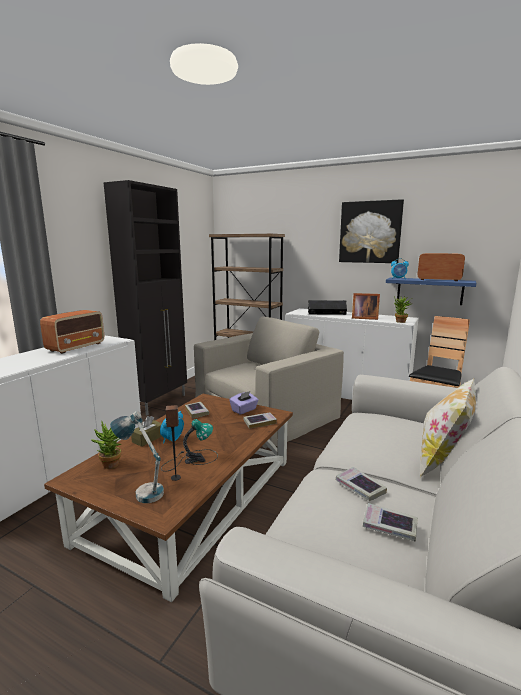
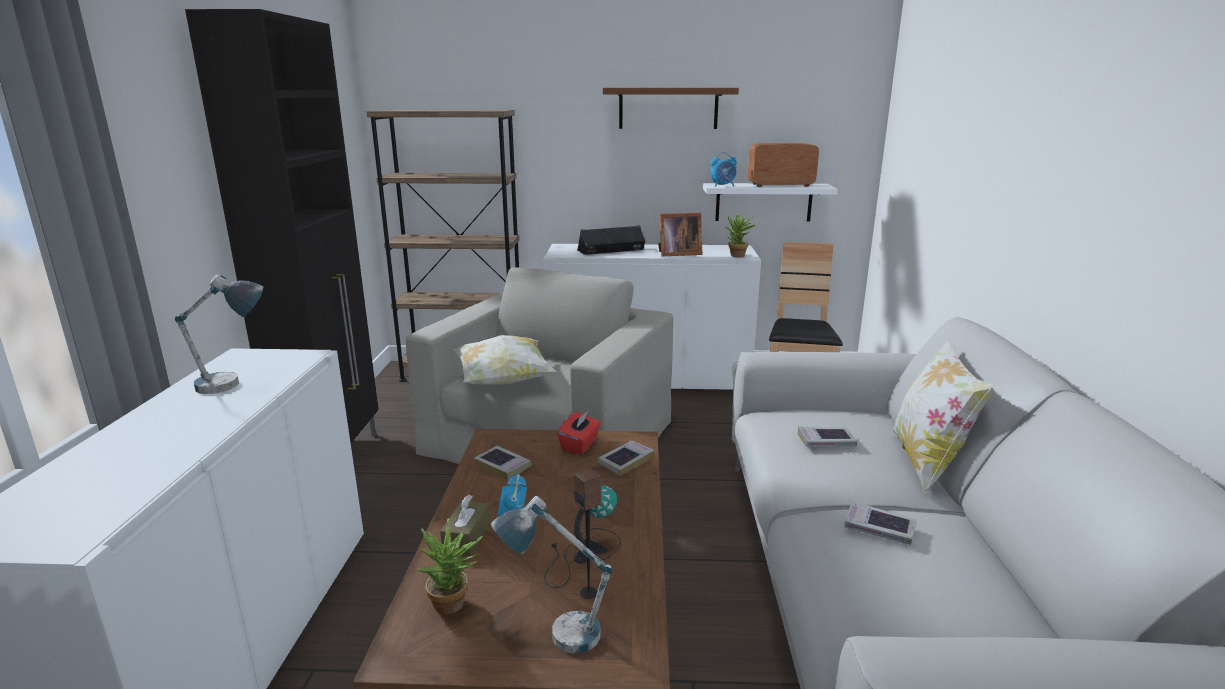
camera: 25 degrees left, 5 degrees up
radio [40,310,104,354] -> table lamp [175,275,263,394]
purple tissue box [229,391,259,415] -> red tissue box [557,411,601,454]
picture [339,199,404,263] -> brown shelf [603,88,739,129]
book [363,503,418,542] -> book moved to [798,426,857,447]
blue shelf [386,278,476,305] -> white shelf [703,183,838,222]
none -> pillow [453,335,557,385]

